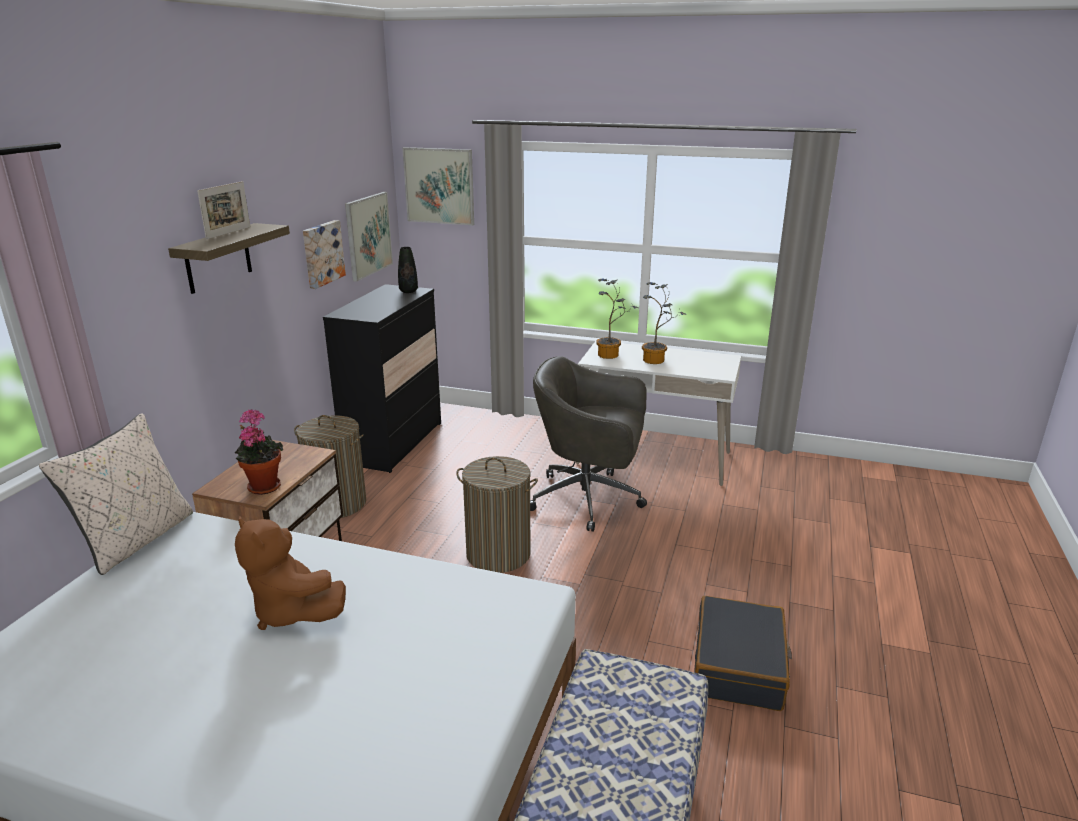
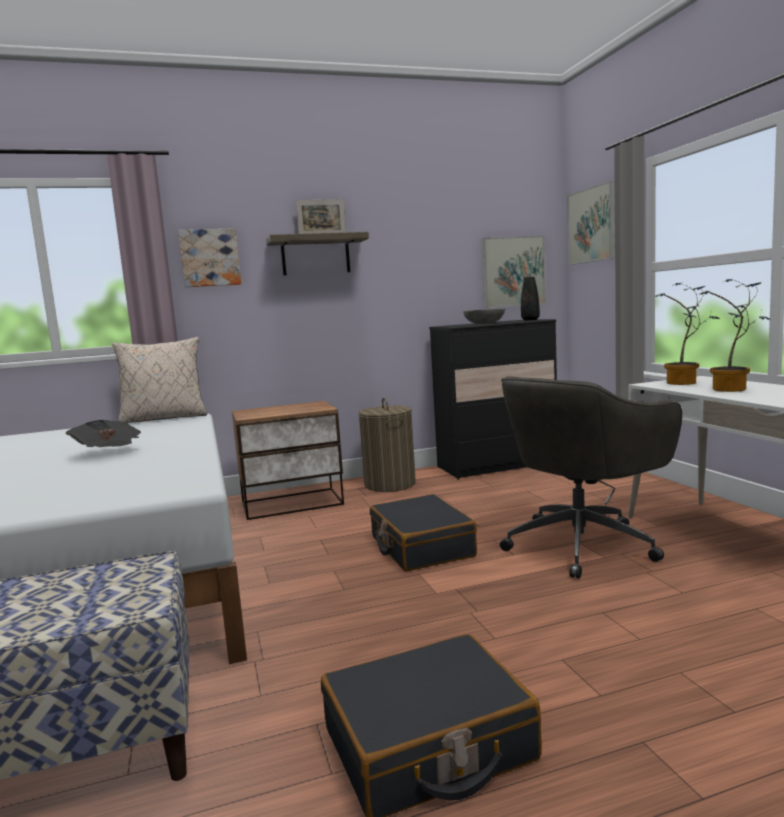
camera: 55 degrees right, 15 degrees down
potted plant [234,409,283,495] -> none
brown plush toy [235,516,346,630] -> newspaper [65,420,141,447]
picture [303,220,346,289] -> picture moved to [178,228,241,287]
laundry basket [456,456,538,573] -> black suitcase [370,494,477,572]
grey office chair [530,357,647,532] -> grey office chair turned 105 degrees counterclockwise [500,376,682,579]
none -> grey bowl [463,308,505,324]

